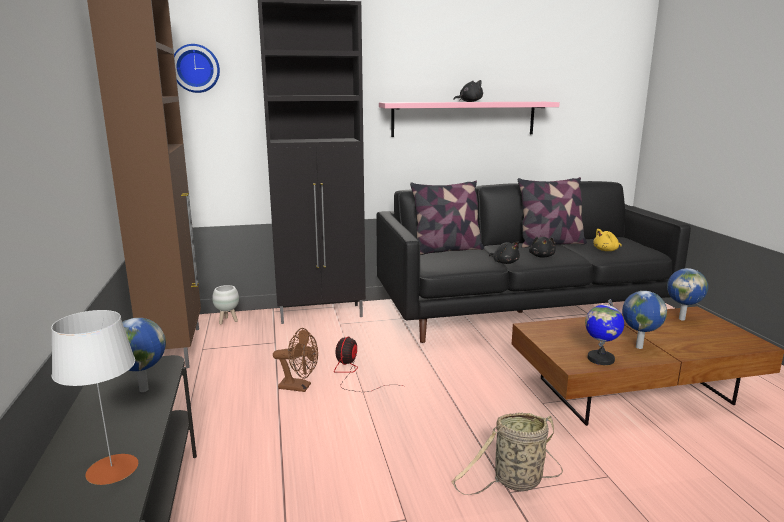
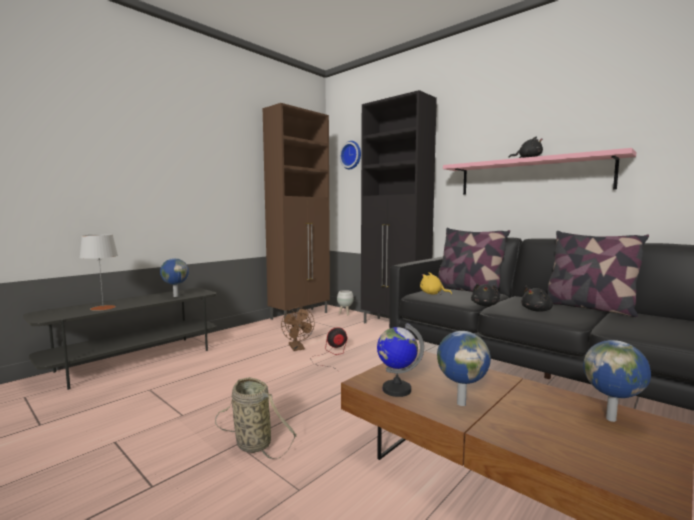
camera: 55 degrees right, 10 degrees down
yellow plush toy [593,229,622,251] -> yellow plush toy moved to [420,272,452,295]

